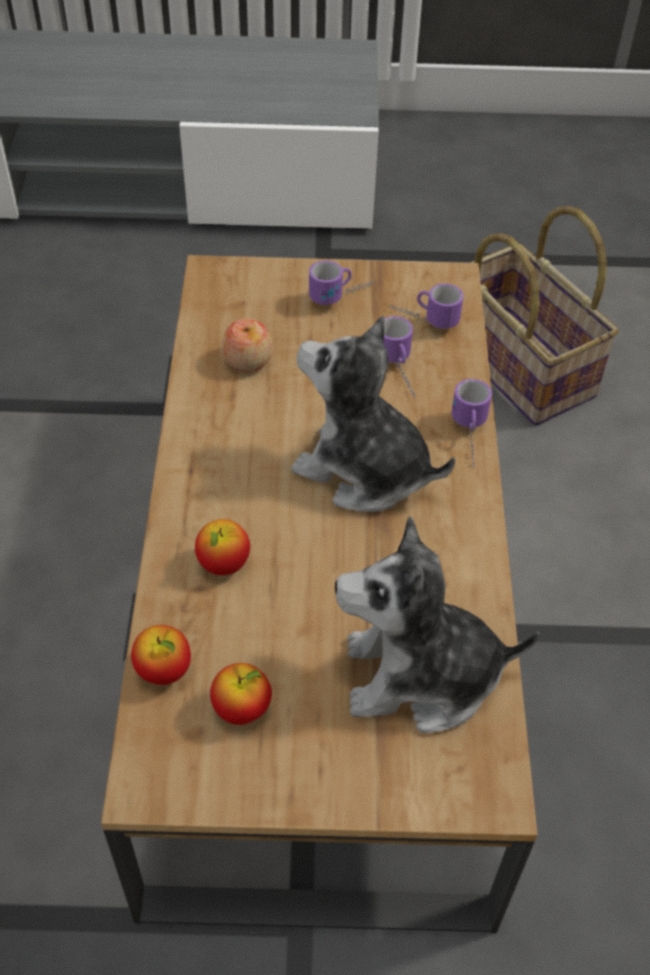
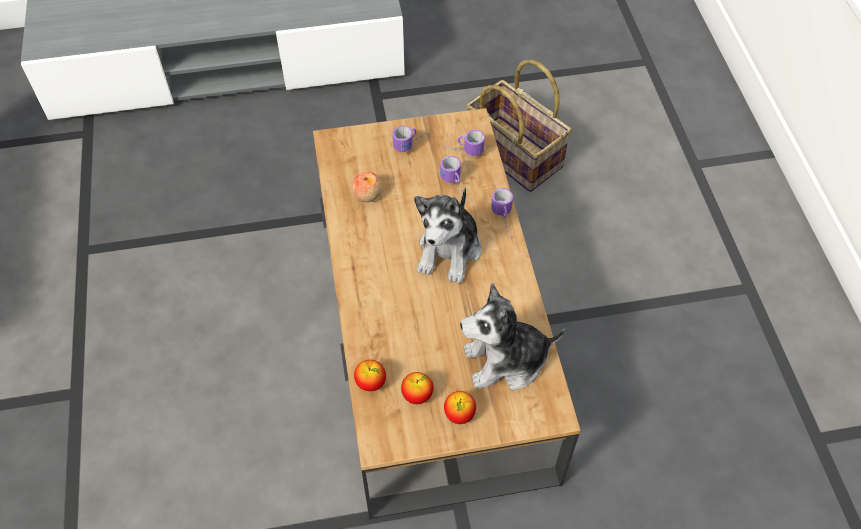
camera: 10 degrees left, 5 degrees up
apple [195,519,250,575] -> apple moved to [444,391,476,424]
plush toy [291,316,455,512] -> plush toy turned 90 degrees counterclockwise [414,187,481,284]

